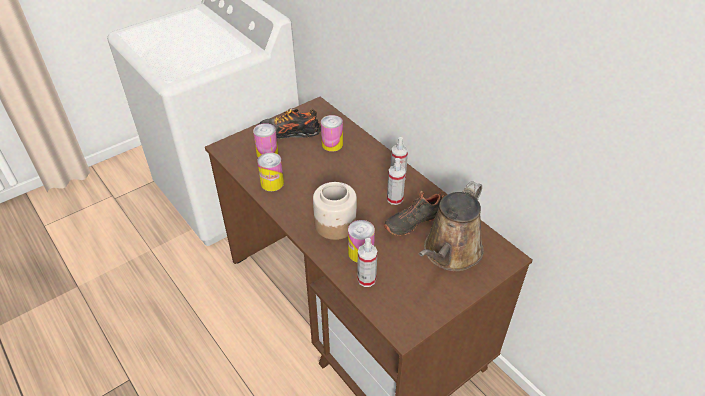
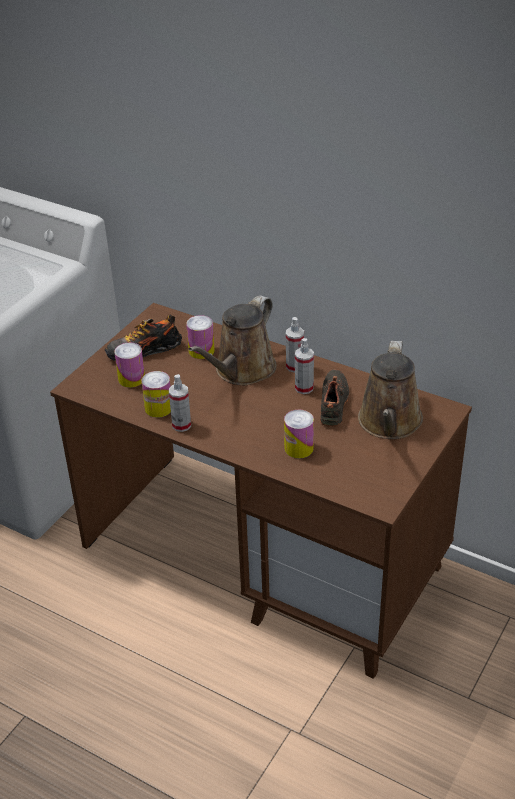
camera: 20 degrees left, 5 degrees down
jar [313,182,357,240] -> none
spray bottle [357,238,378,287] -> spray bottle moved to [169,374,191,432]
black shoe [384,191,445,236] -> black shoe turned 150 degrees clockwise [320,369,349,427]
none -> brown watering can [189,295,277,385]

